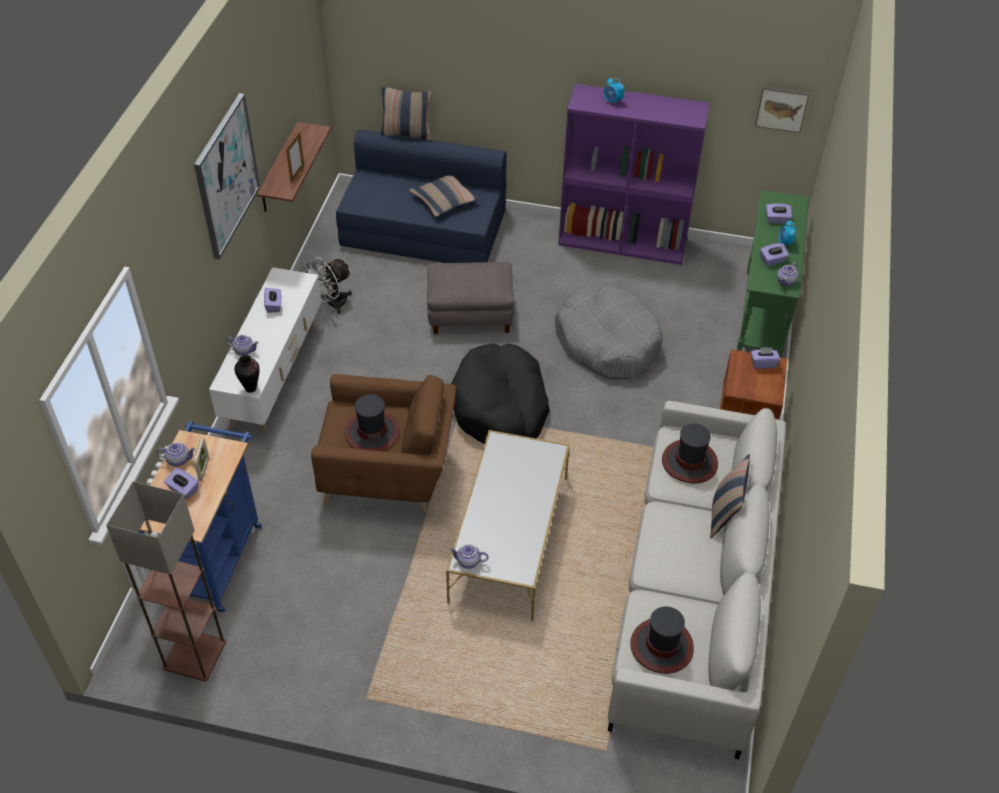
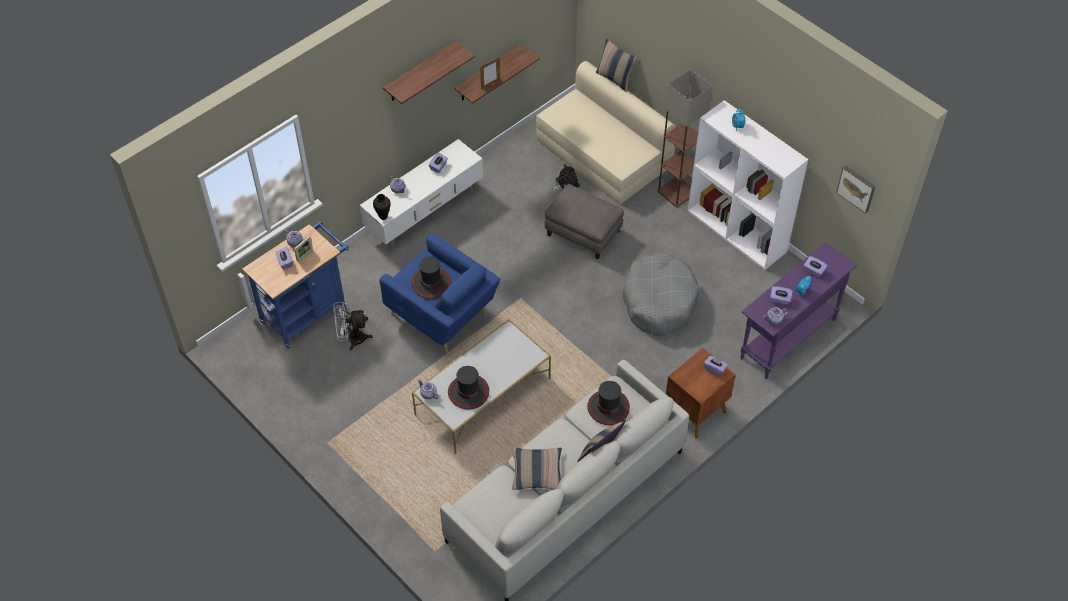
camera: 35 degrees right, 5 degrees up
floor lamp [106,481,226,682] -> floor lamp moved to [657,69,713,207]
picture [194,93,260,260] -> shelf [383,41,475,104]
white fan [304,257,352,314] -> white fan moved to [333,302,373,350]
brown armchair [311,374,456,515] -> blue armchair [380,233,500,354]
blue sofa [336,129,507,263] -> beige sofa [536,61,676,204]
pillow [409,175,479,217] -> pillow moved to [512,448,562,490]
black dog bed [451,343,550,444] -> none
purple bookcase [558,84,710,265] -> white bookcase [688,100,808,270]
hat [630,606,694,674] -> hat moved to [448,366,489,410]
green console table [737,190,809,358] -> purple console table [740,242,857,379]
none -> plush toy [552,164,580,191]

